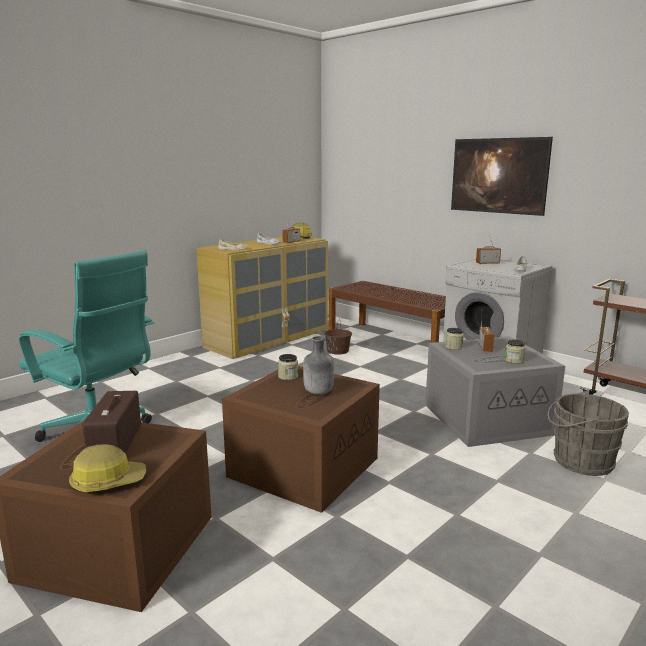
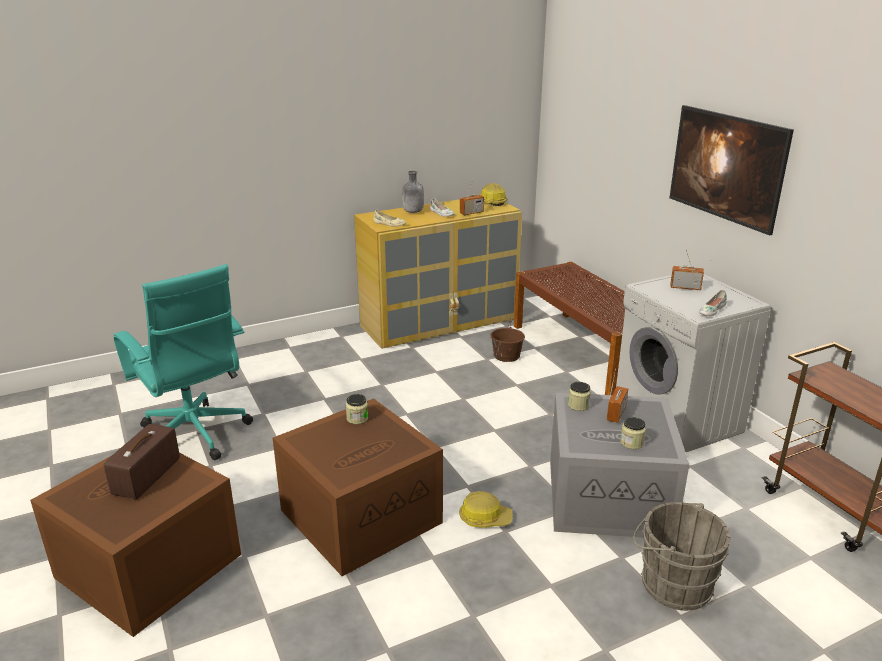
camera: 20 degrees right, 10 degrees up
hard hat [69,444,146,492] -> hard hat moved to [459,491,513,527]
grey bottle [303,336,334,395] -> grey bottle moved to [402,171,424,213]

